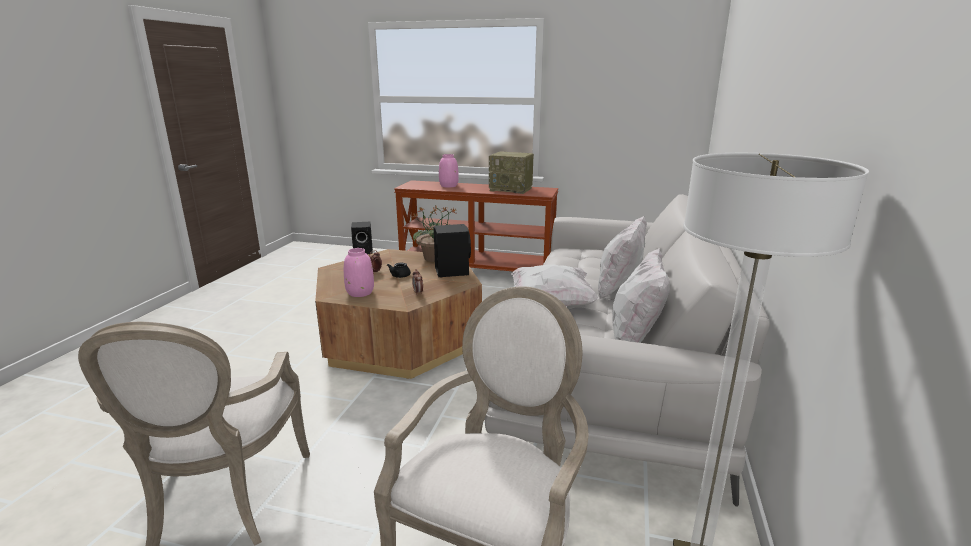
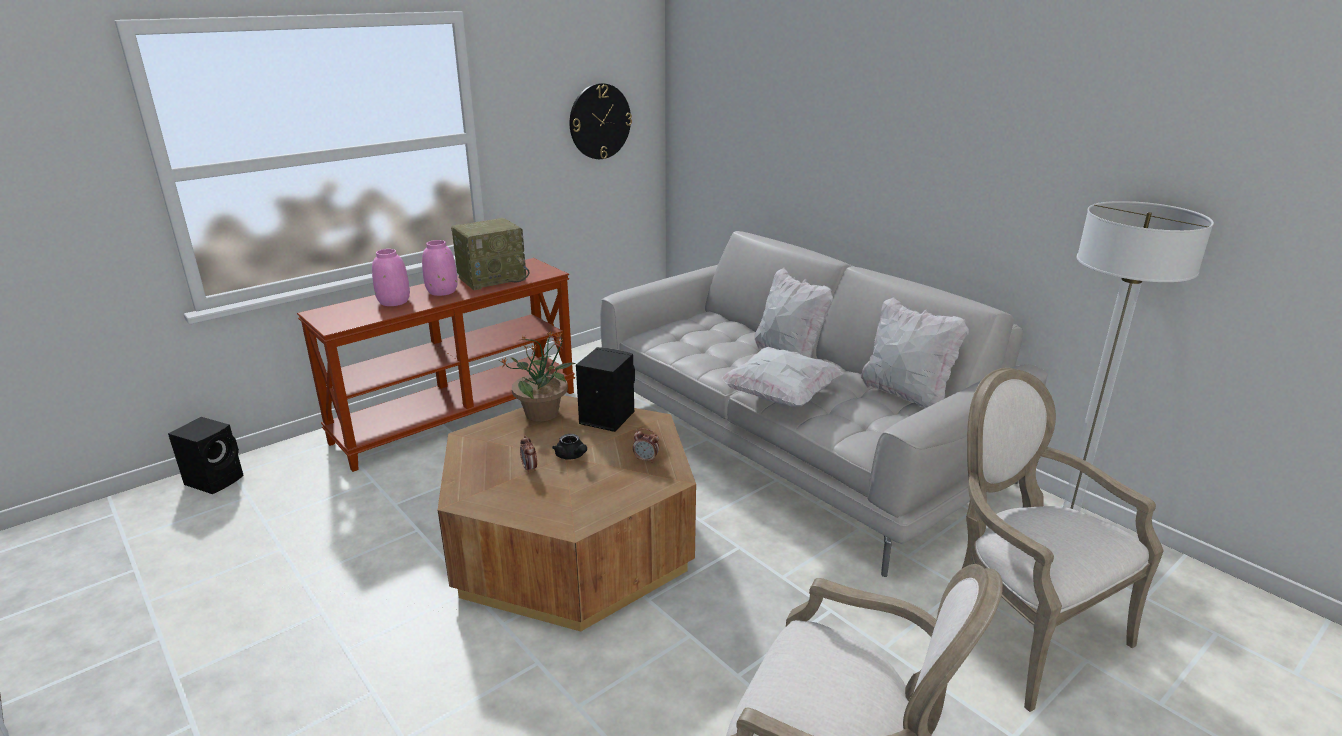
camera: 55 degrees left, 5 degrees up
pink vase [344,248,374,297] -> pink vase moved to [422,240,458,296]
none -> wall clock [570,83,632,159]

